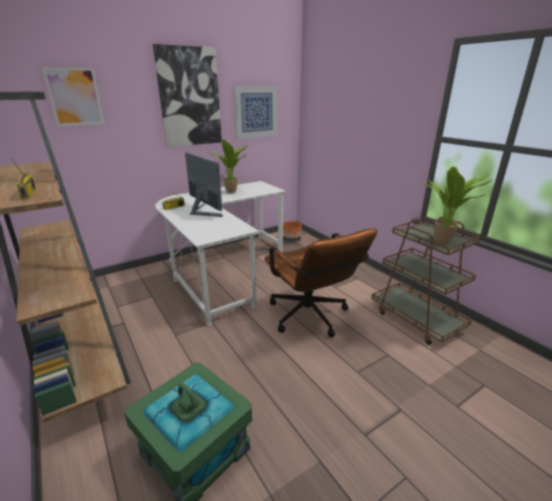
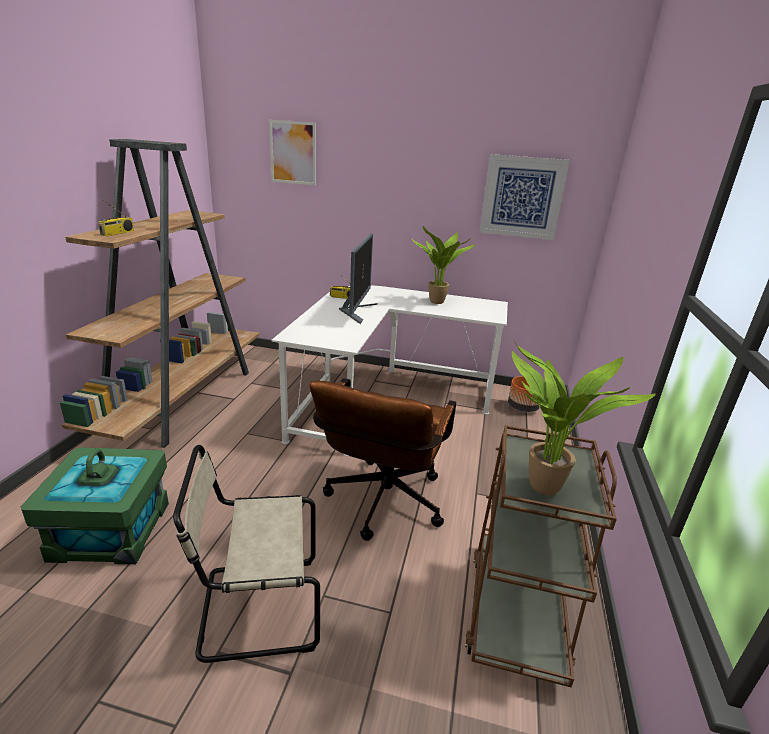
camera: 45 degrees right, 0 degrees up
picture [153,44,222,147] -> none
none -> beige chair [173,445,320,663]

